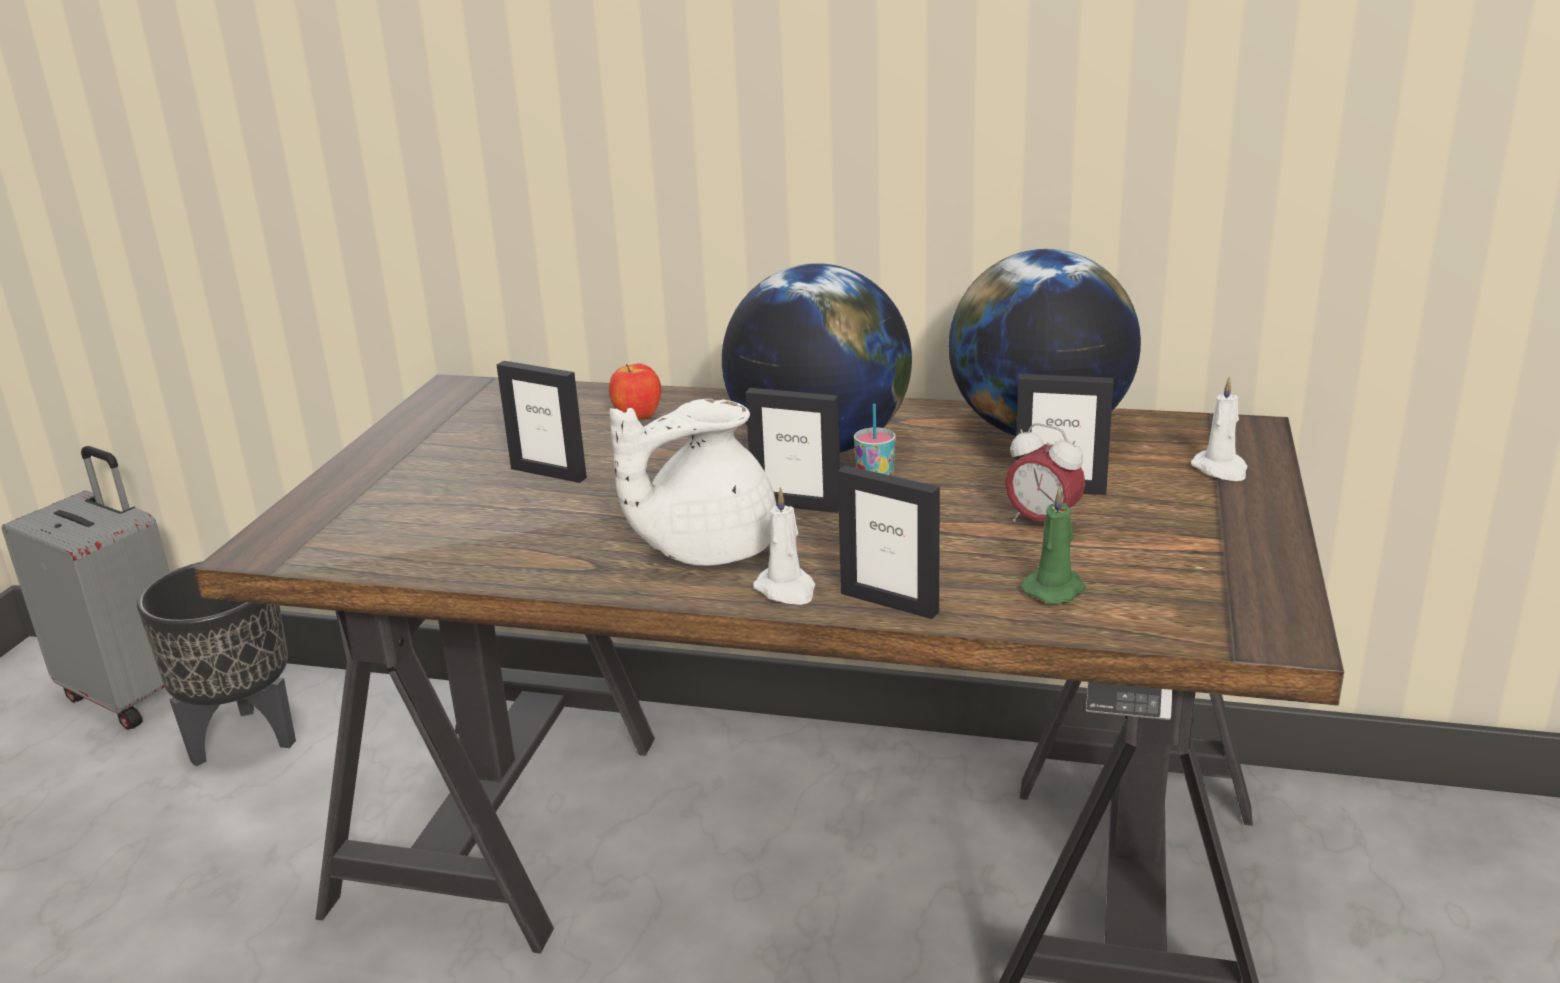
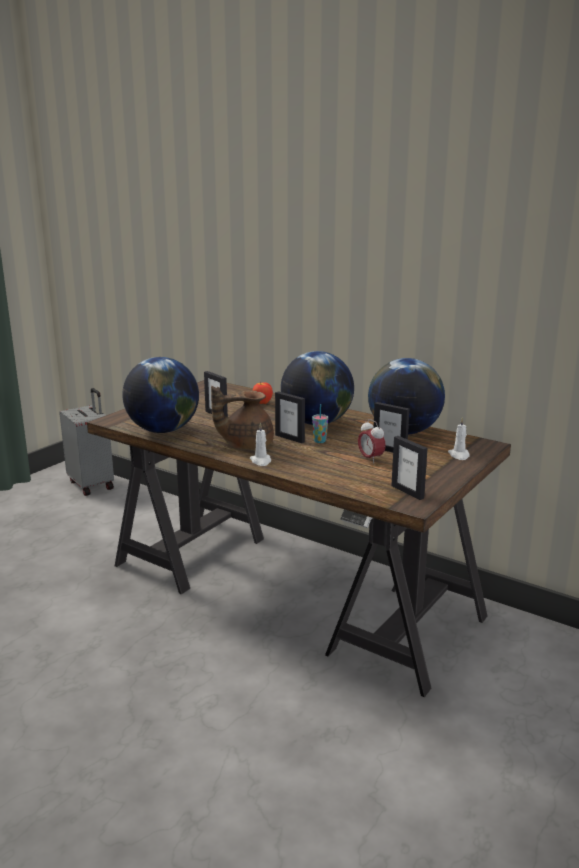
camera: 20 degrees right, 5 degrees down
black planter [137,561,296,766] -> none
white teapot [609,399,776,566] -> brown teapot [211,386,274,450]
picture frame [838,465,940,619] -> picture frame moved to [391,436,428,500]
green candle [1021,486,1086,604] -> none
none -> globe [122,357,199,433]

